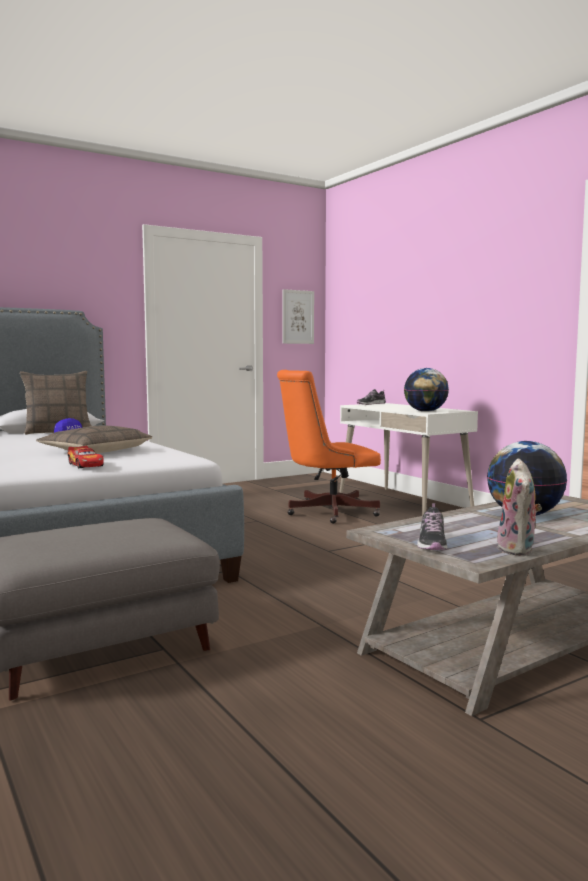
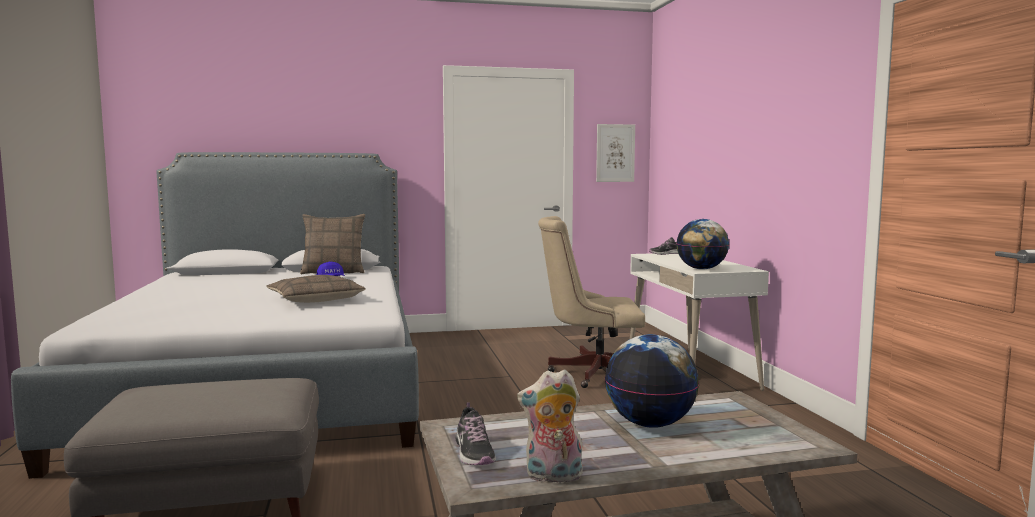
camera: 20 degrees right, 0 degrees up
toy car [67,446,104,468] -> none
orange office chair [277,370,381,524] -> beige office chair [538,216,645,388]
shoe [417,503,447,550] -> shoe turned 45 degrees counterclockwise [455,402,496,465]
plush toy [497,458,542,556] -> plush toy turned 60 degrees clockwise [517,369,584,482]

